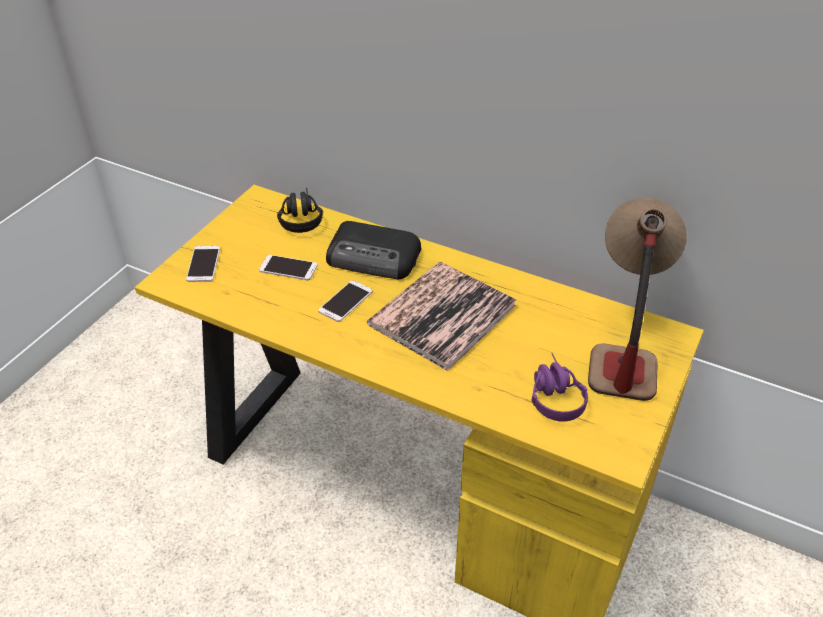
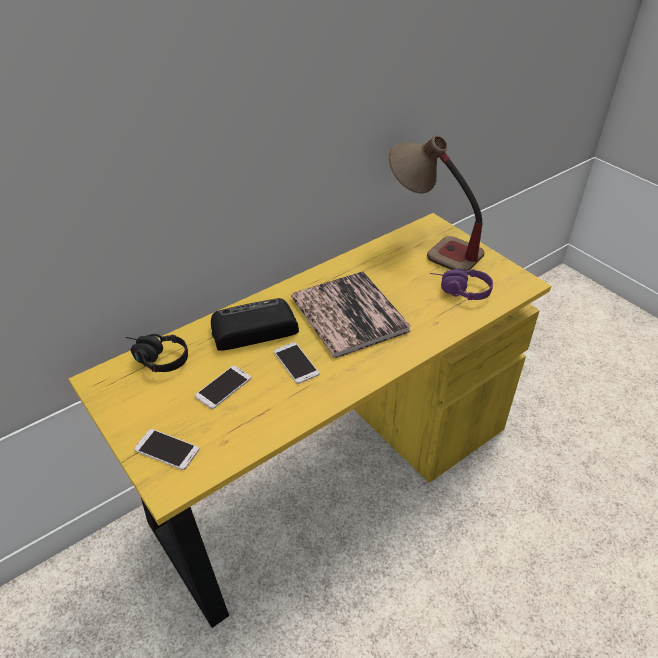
camera: 65 degrees left, 0 degrees up
radio [326,221,421,279] -> radio turned 150 degrees counterclockwise [211,298,299,351]

